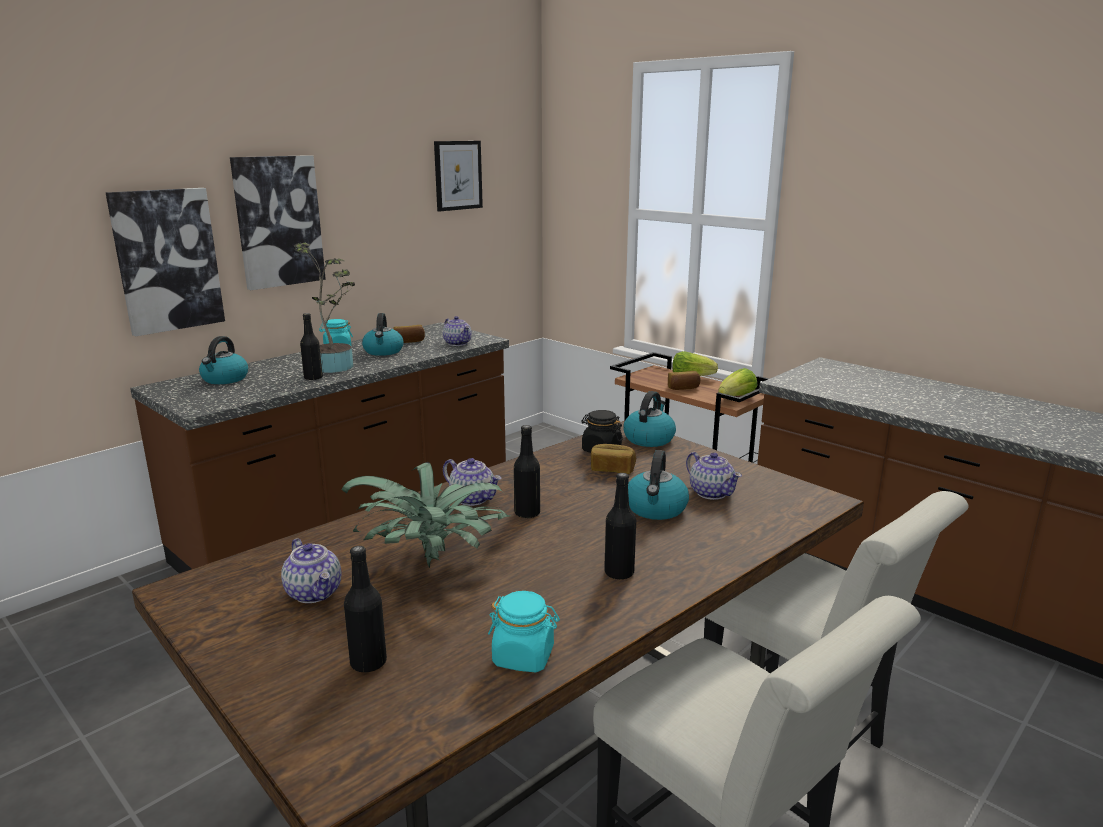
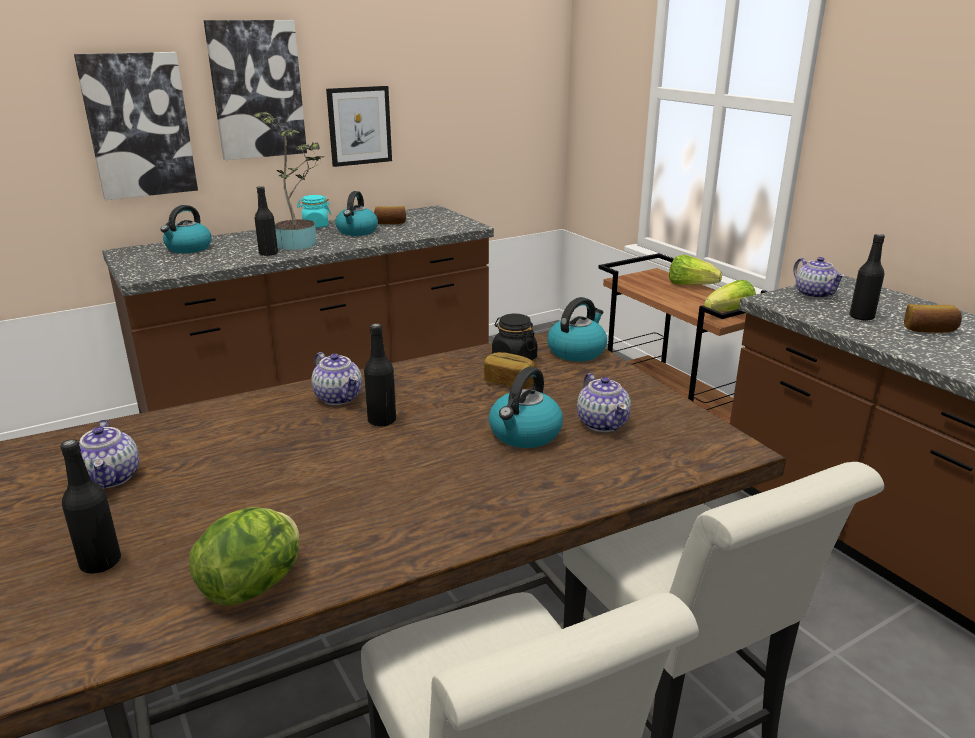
camera: 15 degrees right, 5 degrees up
potted plant [342,462,510,568] -> none
picture [434,141,483,212] -> picture moved to [326,86,392,167]
teapot [443,316,472,346] -> teapot moved to [793,257,845,299]
turquoise jar [488,591,560,672] -> lettuce [190,507,300,606]
black bottle [604,473,636,579] -> black bottle moved to [849,234,885,321]
bread [668,371,700,390] -> bread moved to [904,304,962,333]

